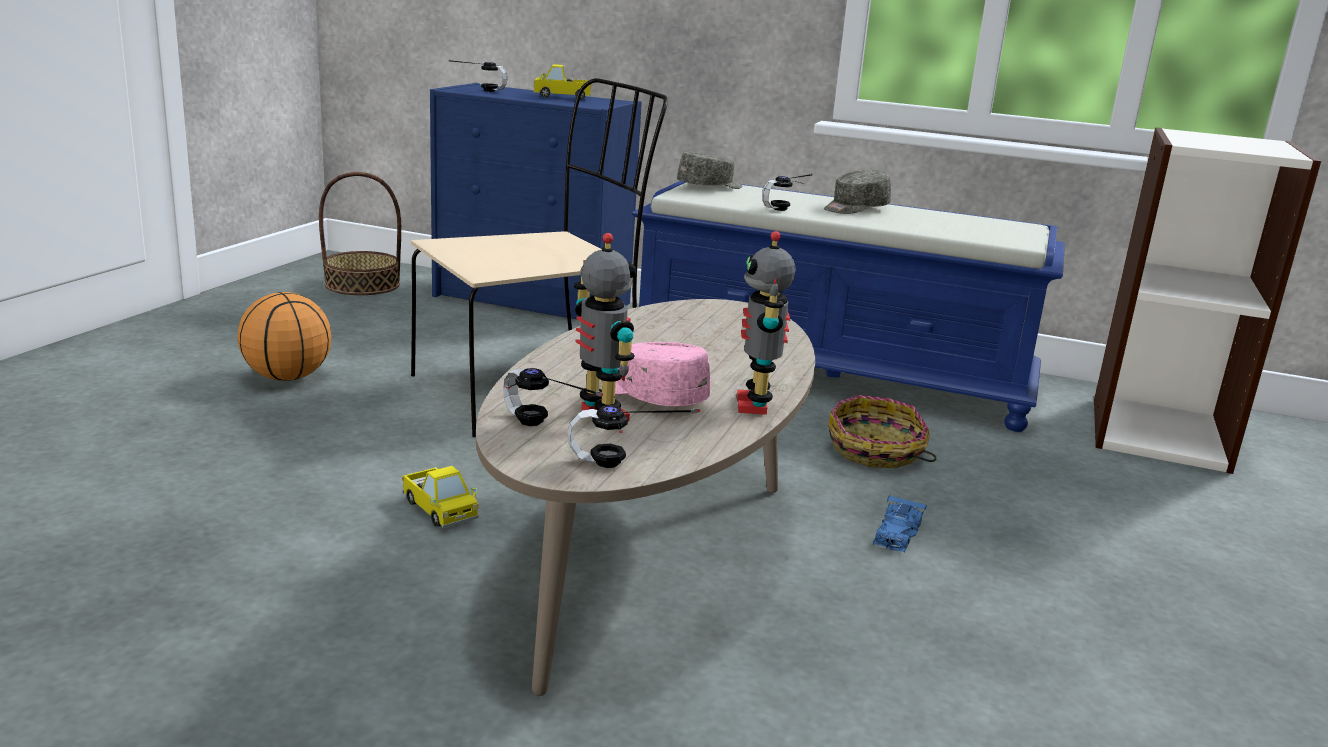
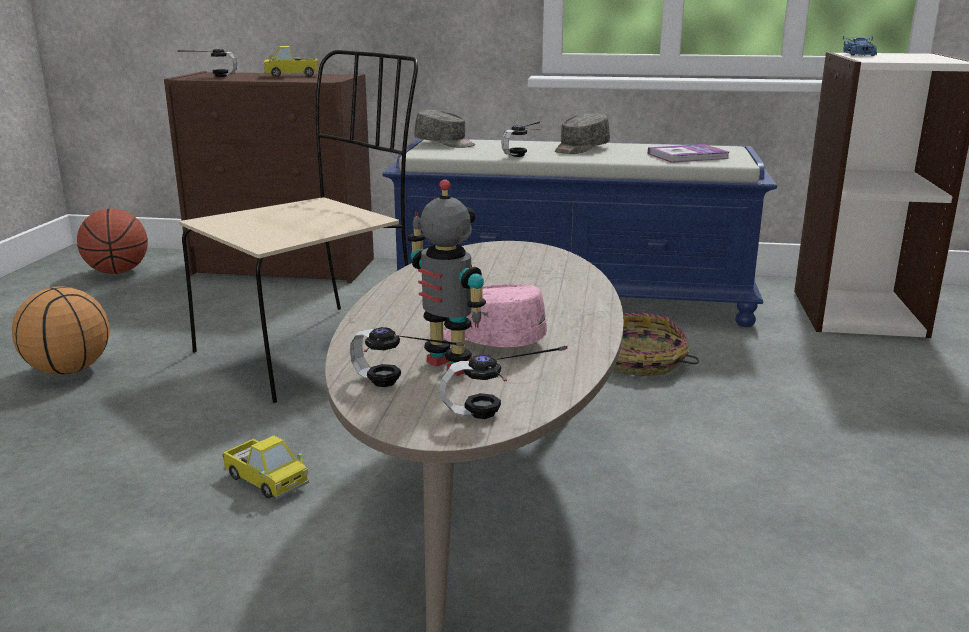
camera: 10 degrees left, 0 degrees up
basket [319,172,401,295] -> basketball [77,208,148,274]
blue dresser [430,83,642,319] -> brown dresser [164,71,374,283]
grey cap [677,152,742,189] -> grey cap turned 75 degrees clockwise [414,110,475,148]
toy robot [737,231,796,415] -> none
blue toy car [873,495,927,552] -> blue toy car moved to [843,36,877,56]
none -> book [648,144,729,163]

